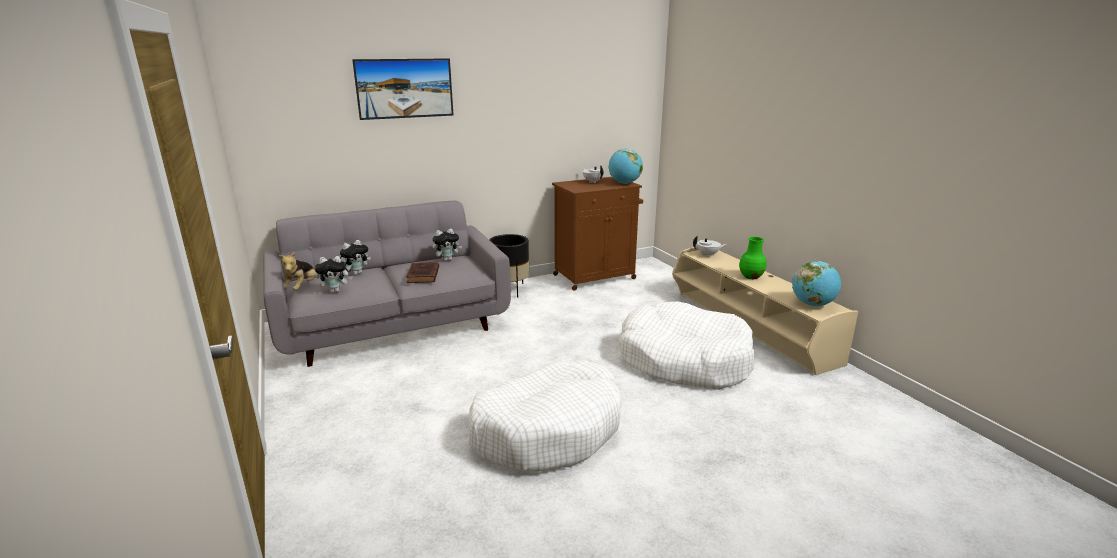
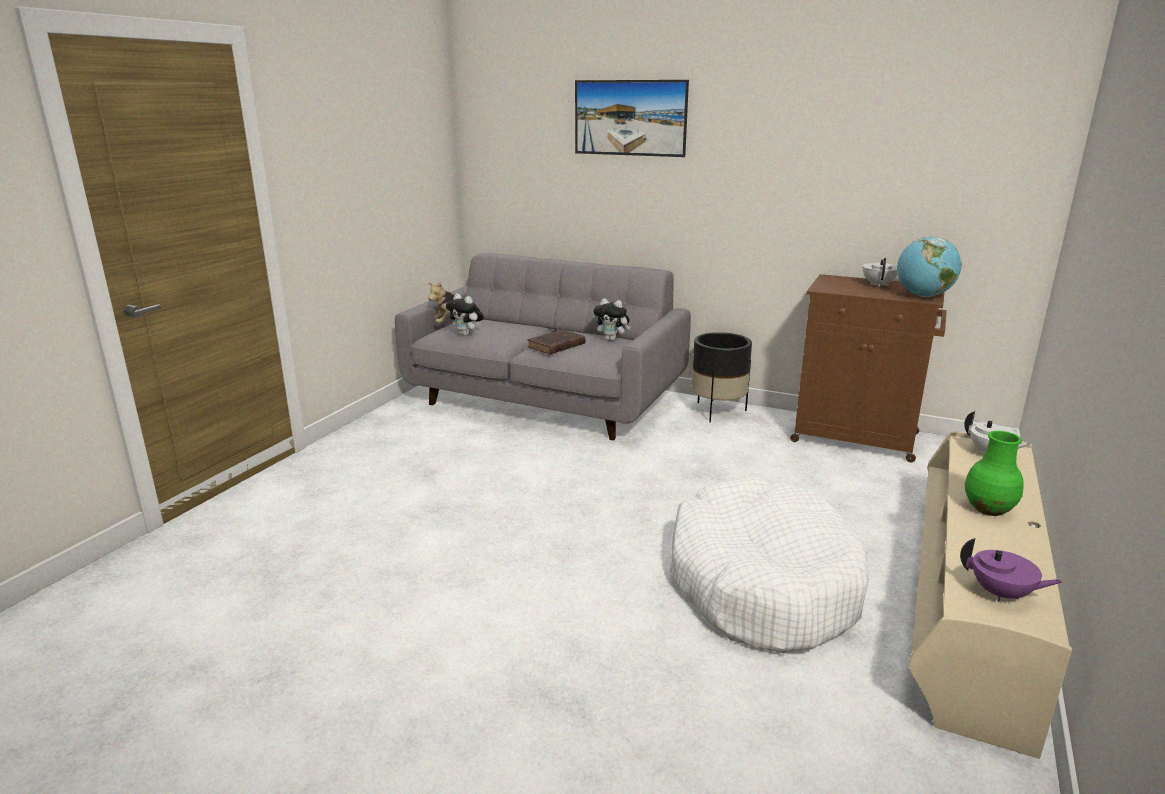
camera: 50 degrees right, 0 degrees up
plush toy [340,240,371,275] -> none
white dog bed [468,360,622,472] -> none
globe [792,261,841,306] -> purple teapot [960,538,1062,602]

